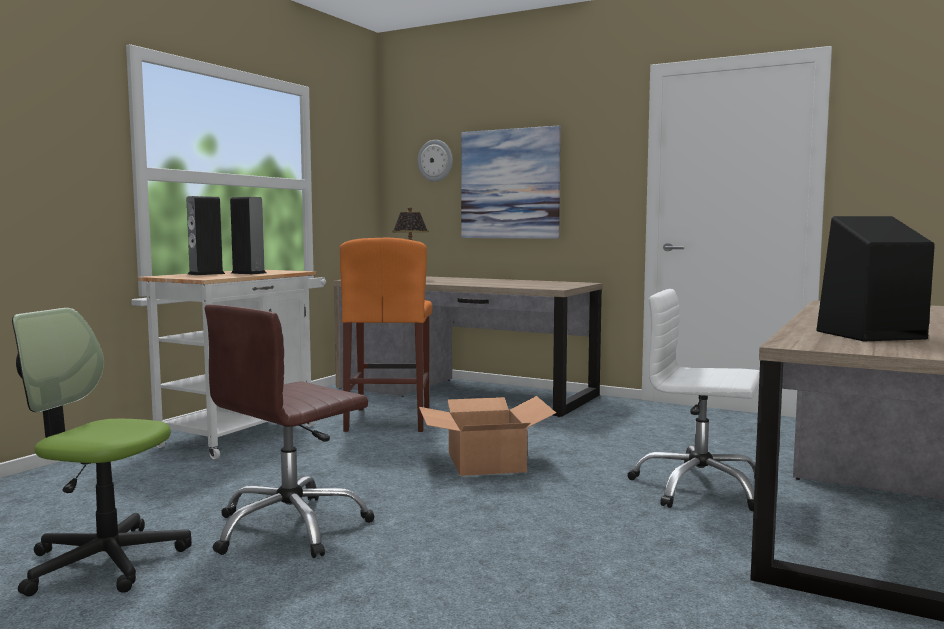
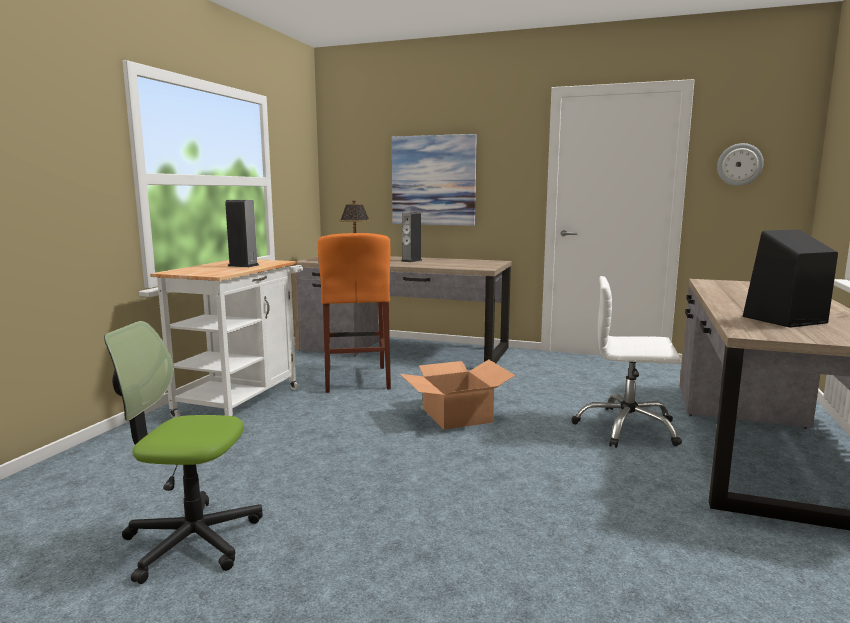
camera: 10 degrees left, 5 degrees up
speaker [187,196,225,275] -> speaker moved to [401,212,422,262]
brown office chair [205,305,375,558] -> none
wall clock [417,140,453,182] -> wall clock moved to [717,143,764,186]

